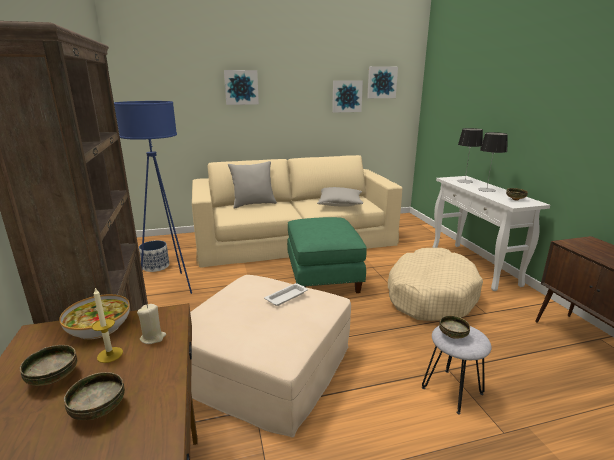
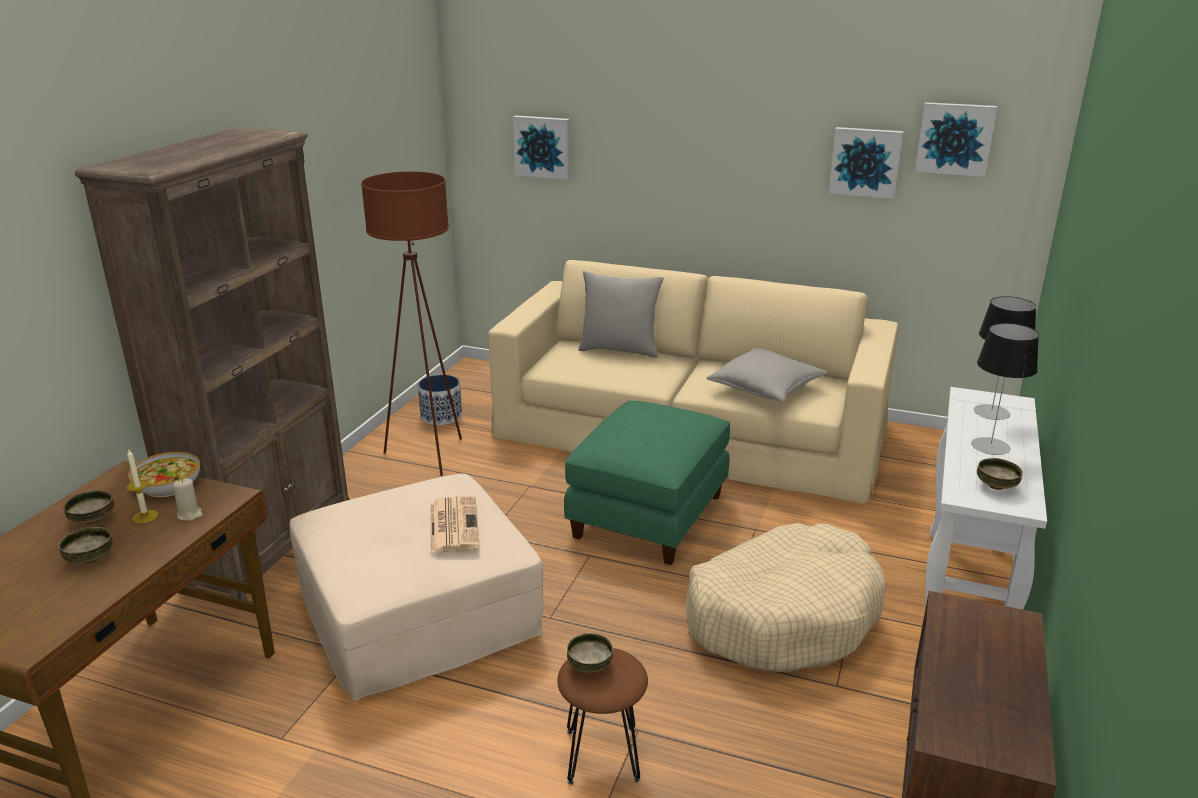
camera: 35 degrees right, 5 degrees up
blue floor lamp [114,101,192,294] -> brown floor lamp [361,172,462,476]
picture [224,70,259,105] -> picture moved to [513,116,571,180]
white tray [264,283,308,306] -> newspaper [430,496,480,553]
grey stool [422,326,492,414] -> brown stool [557,648,648,785]

